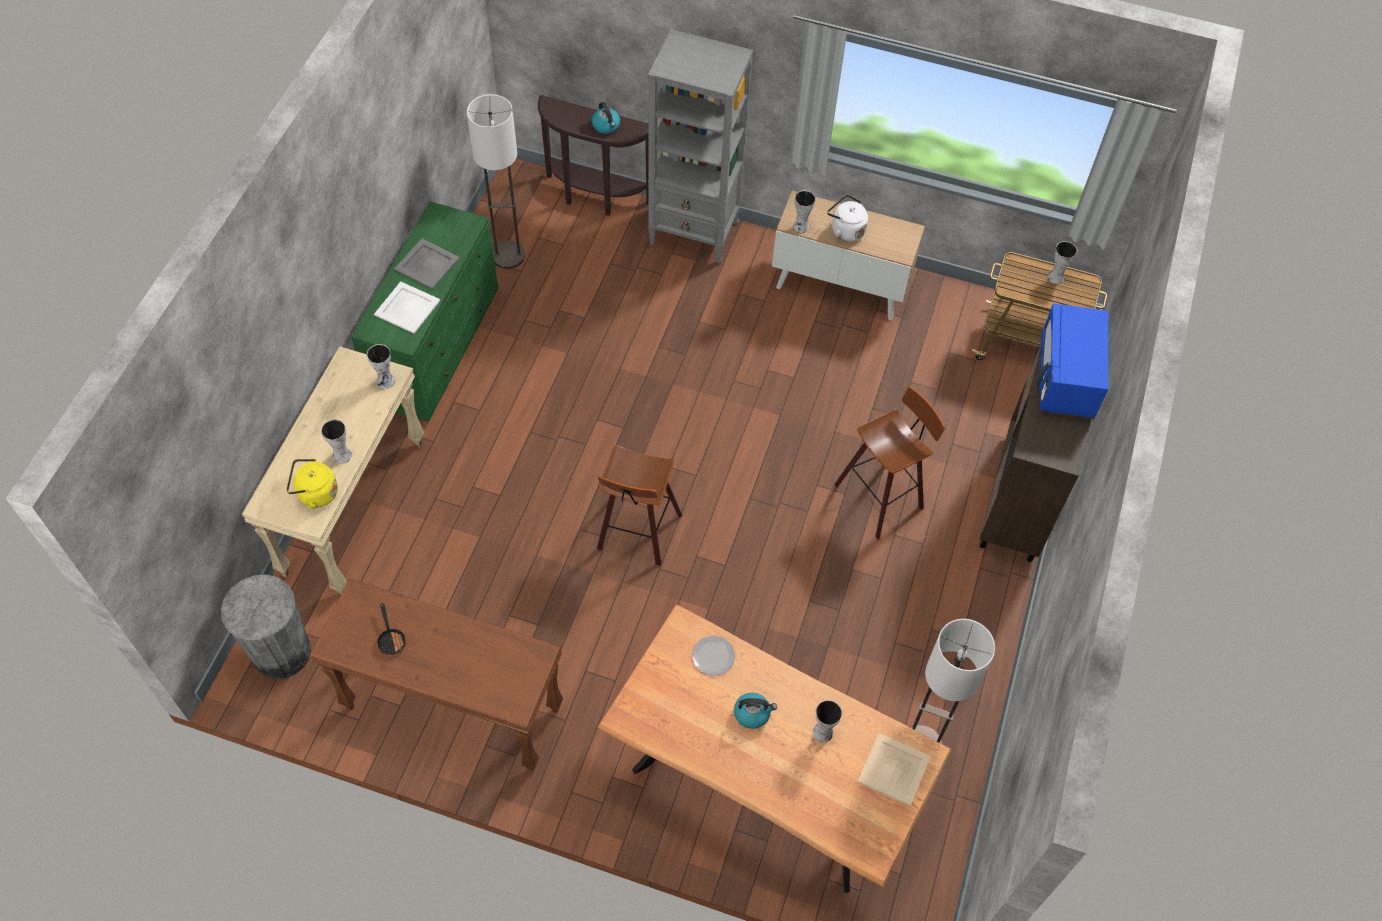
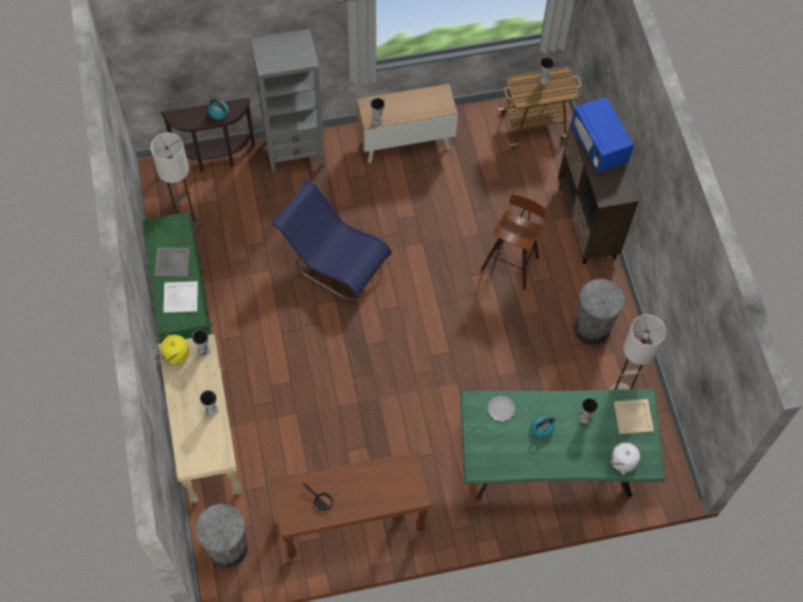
camera: 30 degrees left, 5 degrees up
yellow kettle [287,459,338,509] -> yellow kettle moved to [155,334,189,364]
stool [597,445,682,566] -> none
brown dining table [598,605,952,893] -> green dining table [460,389,665,500]
white kettle [827,195,868,241] -> white kettle moved to [610,439,640,475]
none -> blue chair [271,180,392,300]
none -> grey trash can [574,279,625,345]

